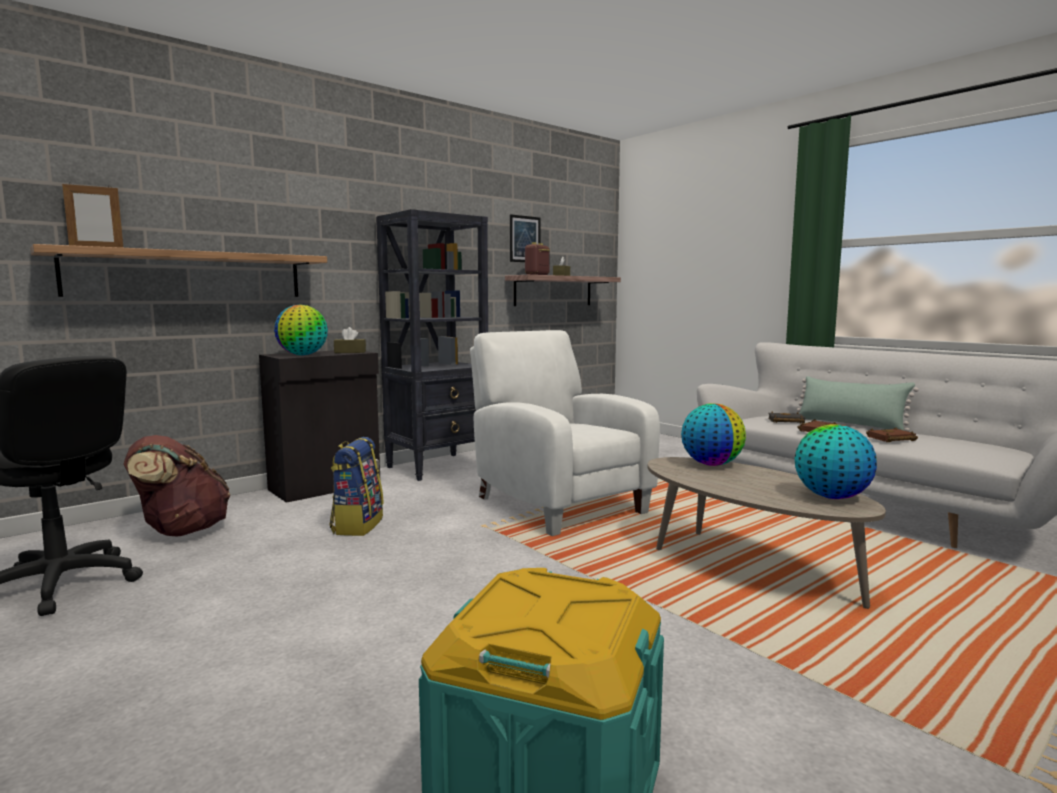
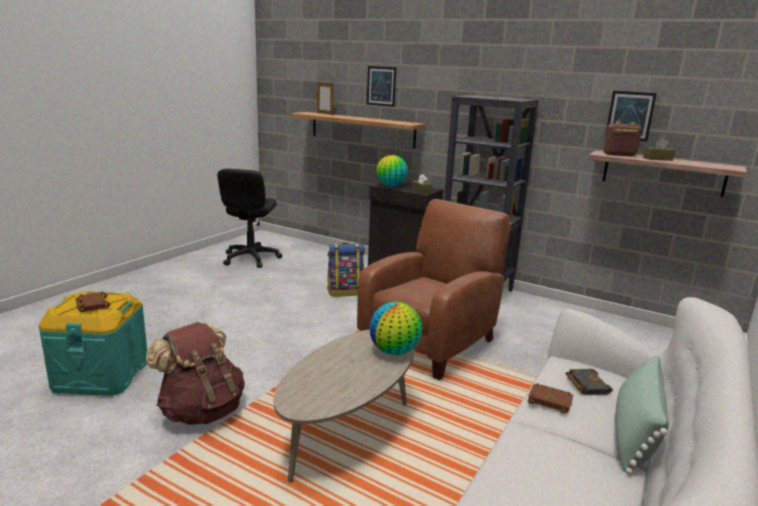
camera: 70 degrees right, 10 degrees up
brown backpack [123,435,230,536] -> brown backpack moved to [146,322,245,425]
white armchair [470,330,660,536] -> brown armchair [357,199,511,380]
globe [795,424,877,499] -> none
brown book [866,427,918,442] -> brown book moved to [76,292,111,312]
none -> picture [367,66,397,107]

